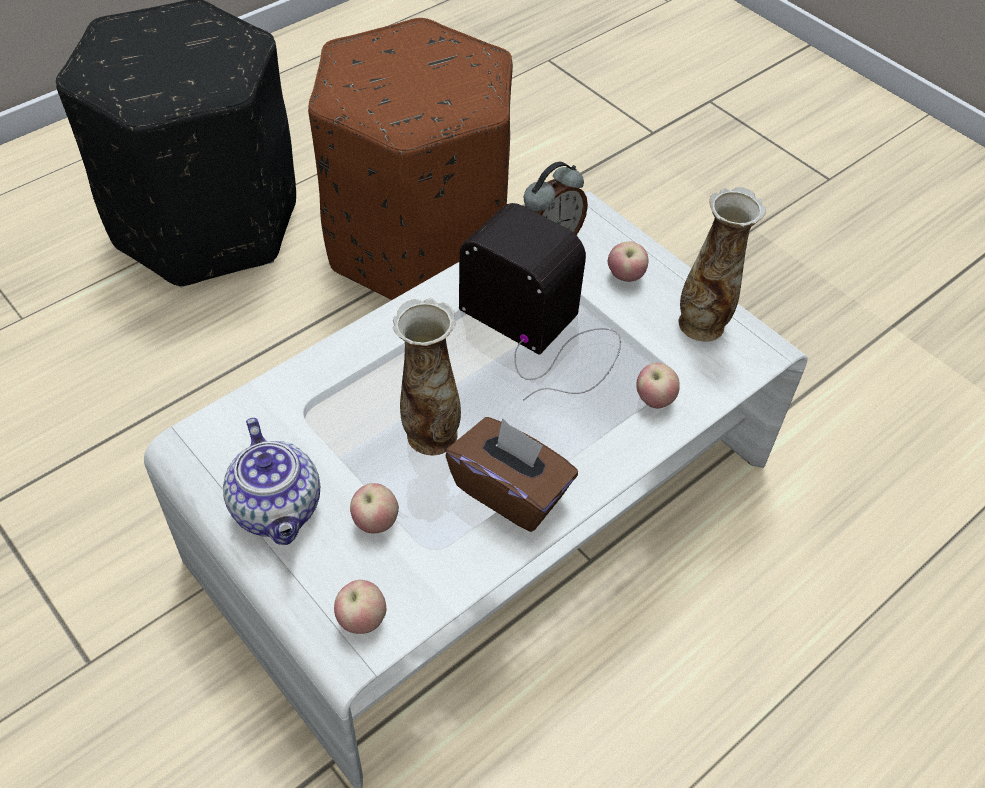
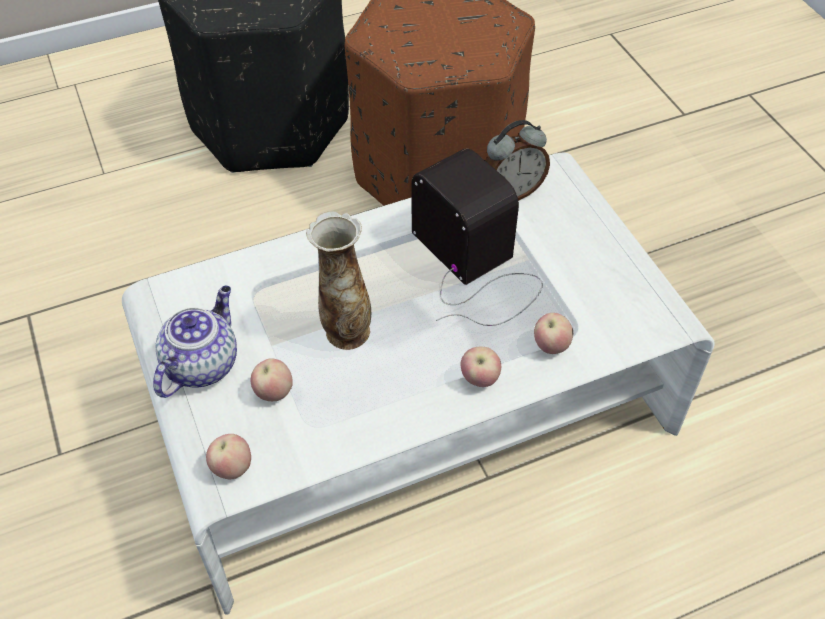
camera: 20 degrees right, 0 degrees up
teapot [223,418,320,545] -> teapot turned 150 degrees counterclockwise [153,285,237,398]
brown tissue box [445,417,578,532] -> none
apple [608,242,648,282] -> apple moved to [461,346,501,387]
vase [678,187,766,342] -> none

